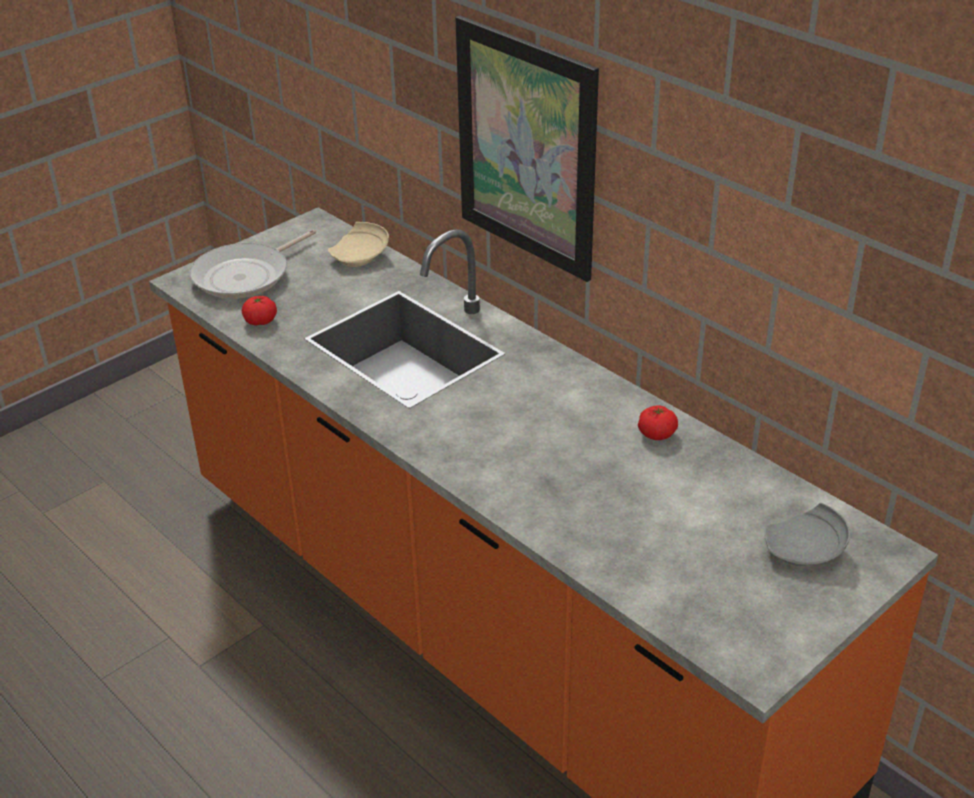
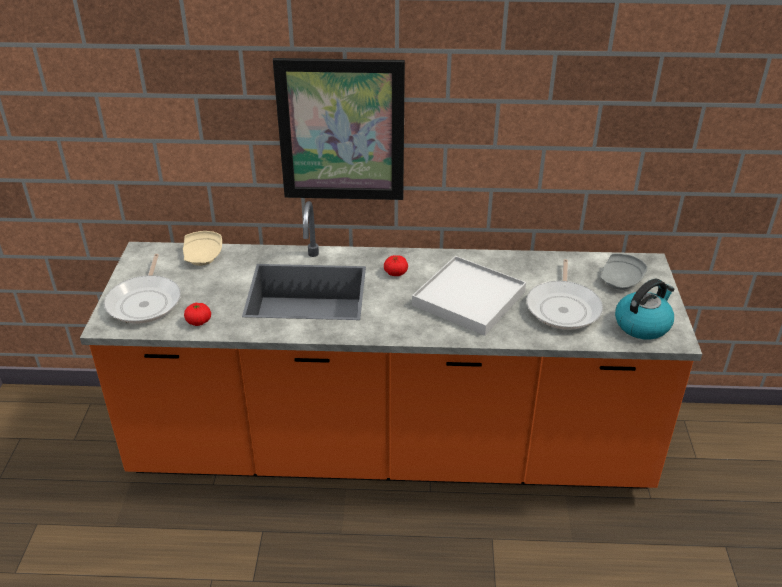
camera: 45 degrees left, 0 degrees up
tomato [638,406,678,440] -> tomato moved to [384,255,408,276]
none -> white tray [412,256,526,336]
none -> frying pan [526,259,603,330]
none -> kettle [615,279,674,340]

